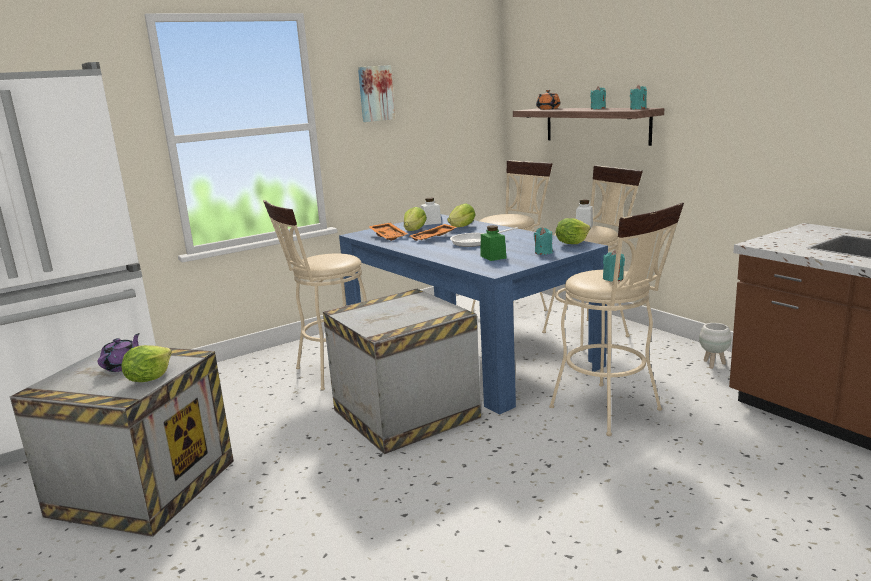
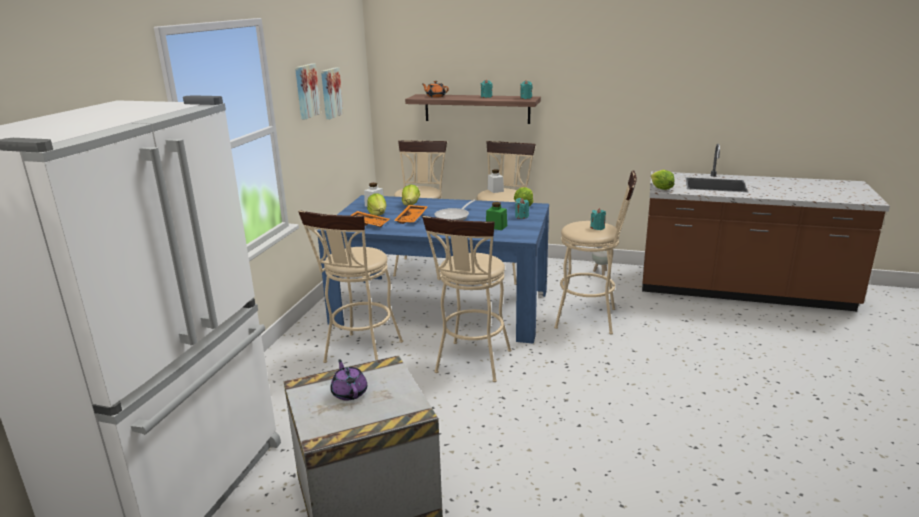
camera: 40 degrees left, 5 degrees up
lettuce [121,345,172,382] -> lettuce moved to [651,170,675,190]
crate [323,289,481,454] -> beige stool [422,216,511,382]
none -> picture [321,67,344,119]

